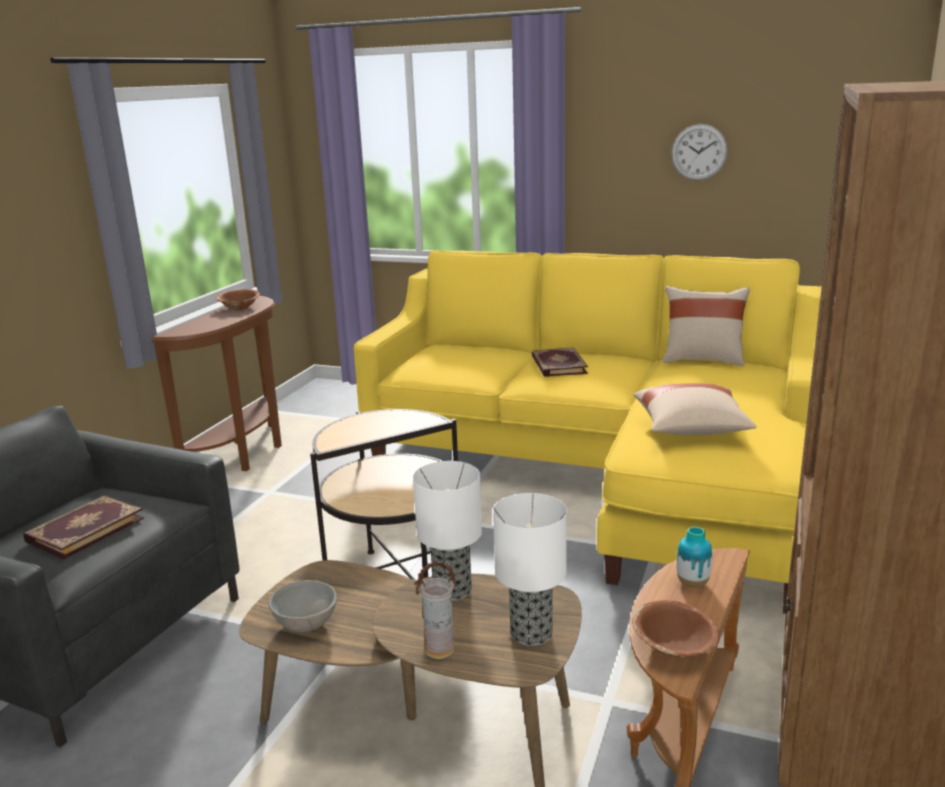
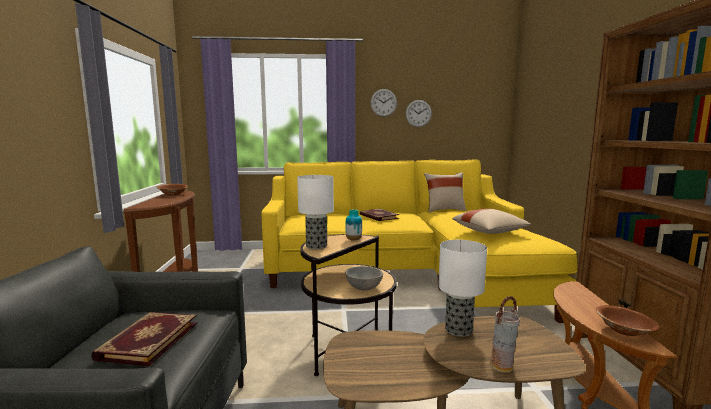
camera: 25 degrees left, 10 degrees down
grey bowl [269,580,337,632] -> grey bowl moved to [345,266,383,290]
table lamp [493,493,567,646] -> table lamp moved to [297,175,334,249]
vase [677,527,712,588] -> vase moved to [345,209,362,241]
none -> wall clock [370,89,397,117]

